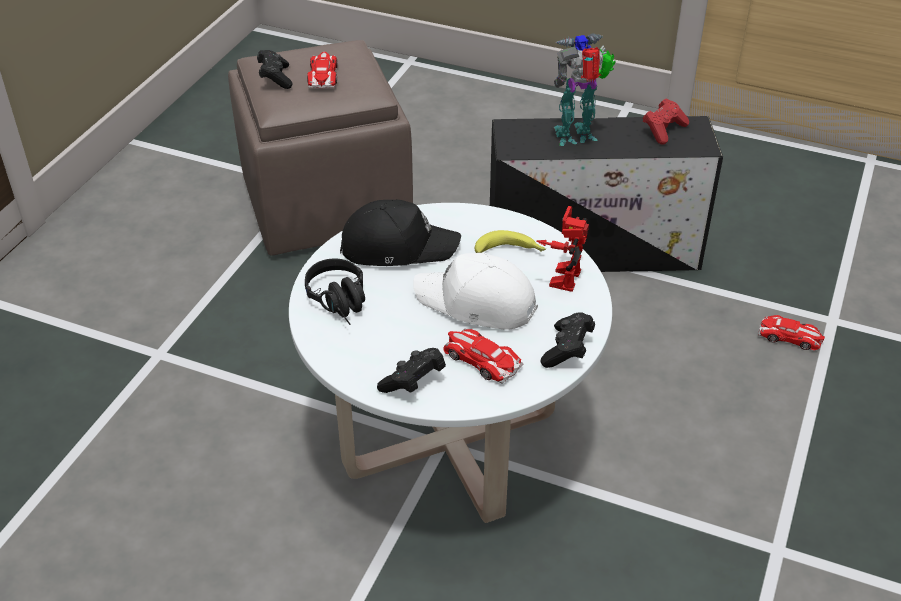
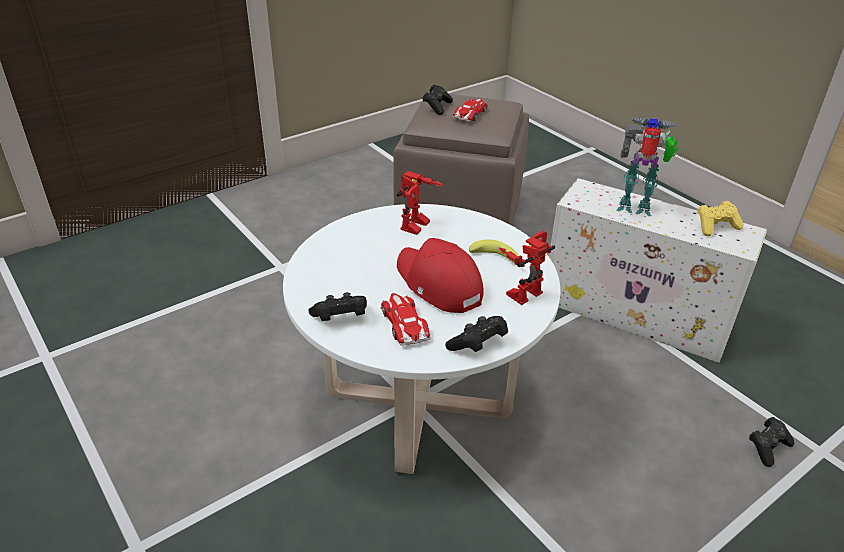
camera: 30 degrees right, 5 degrees down
black headphones [305,258,365,325] -> none
black cap [340,199,461,266] -> toy robot [397,171,443,235]
white cap [414,253,538,330] -> red cap [397,238,484,313]
black storage box [490,116,723,272] -> white storage box [549,179,767,363]
red game controller [643,99,689,145] -> yellow game controller [697,201,744,236]
toy car [758,315,825,350] -> black game controller [749,417,794,467]

